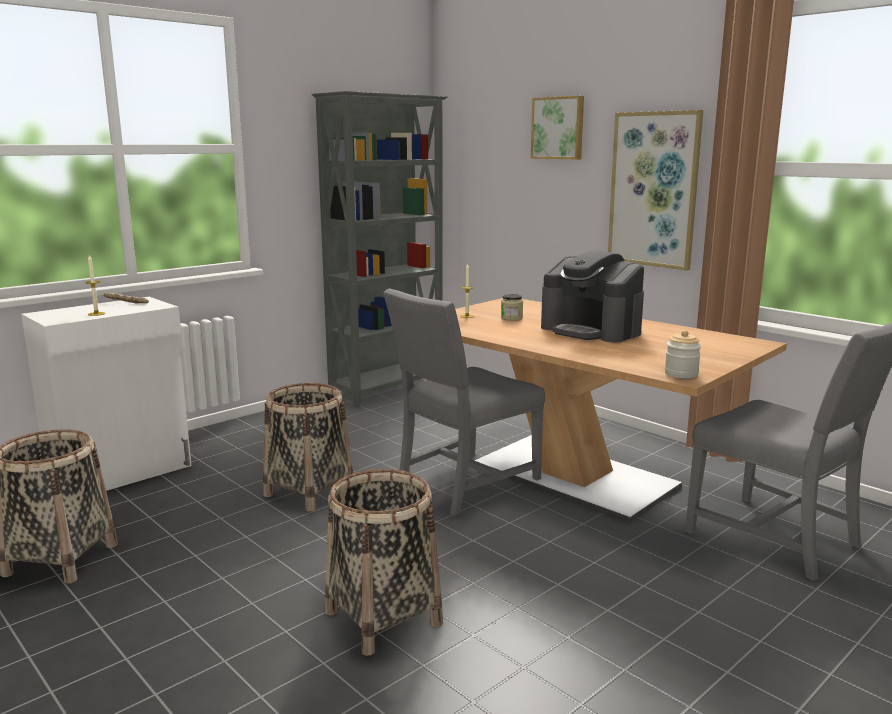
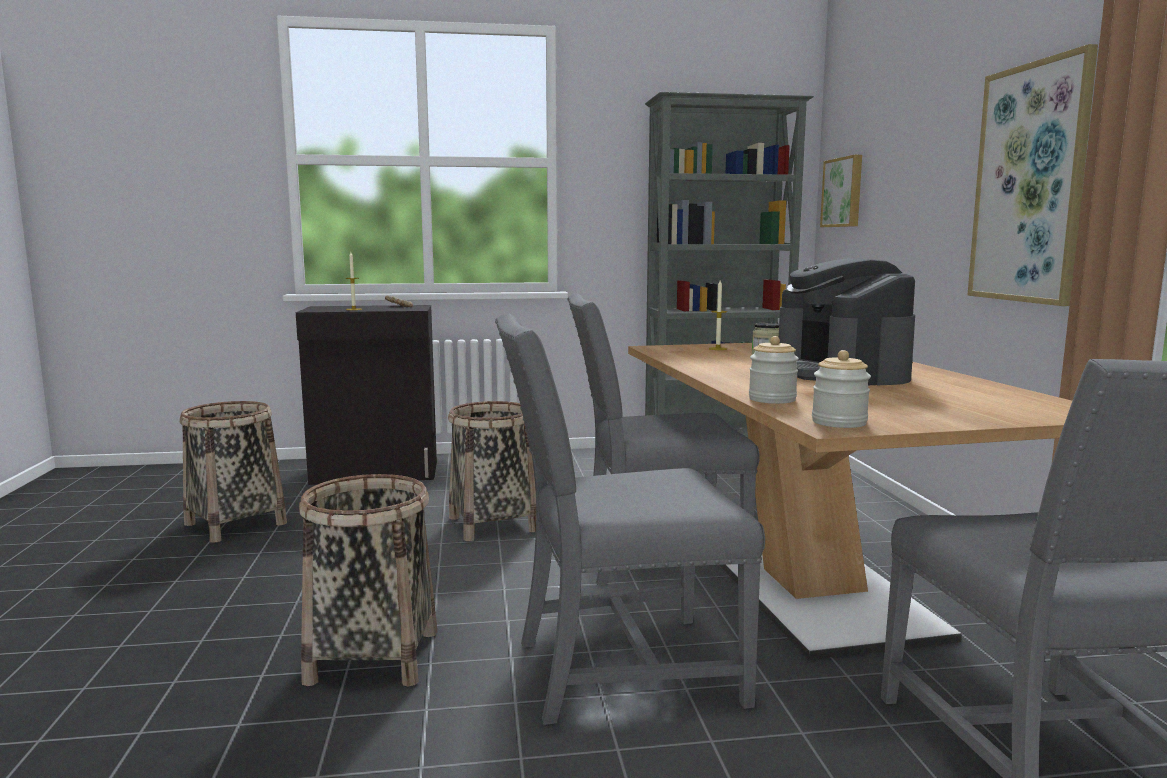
camera: 35 degrees right, 5 degrees down
white cabinet [21,297,191,491] -> black cabinet [296,305,437,485]
picture [531,96,584,159] -> picture moved to [820,155,862,227]
none -> grey chair [495,314,765,725]
none -> jar [749,336,799,404]

